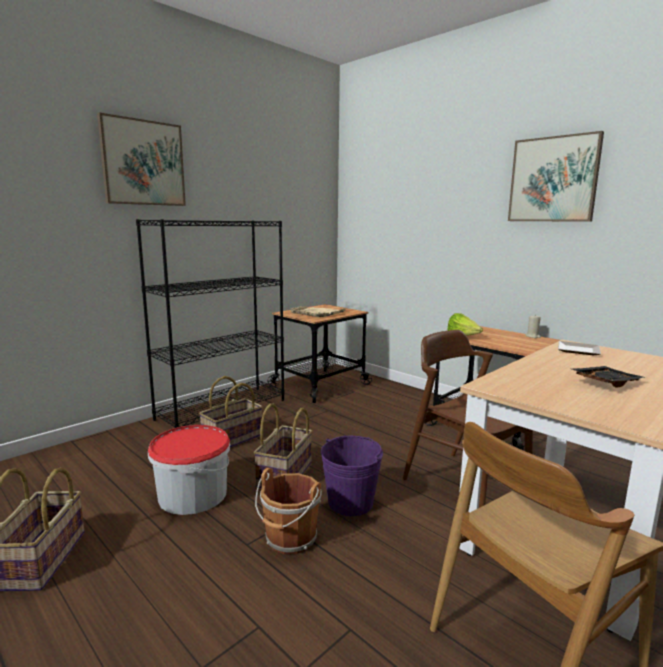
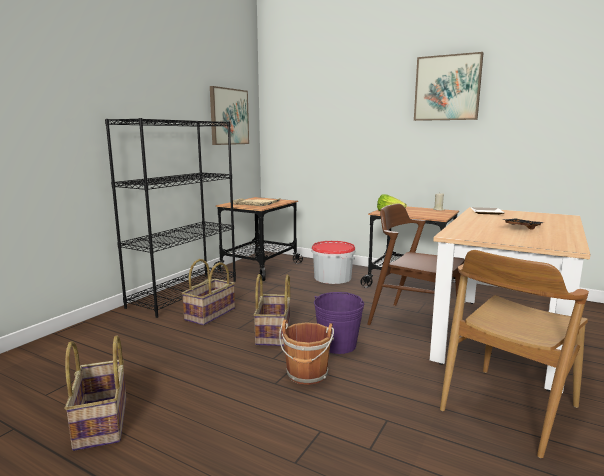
camera: 15 degrees left, 0 degrees up
picture [97,112,186,206] -> picture moved to [210,86,249,145]
bucket [148,425,230,515] -> bucket moved to [311,241,355,284]

